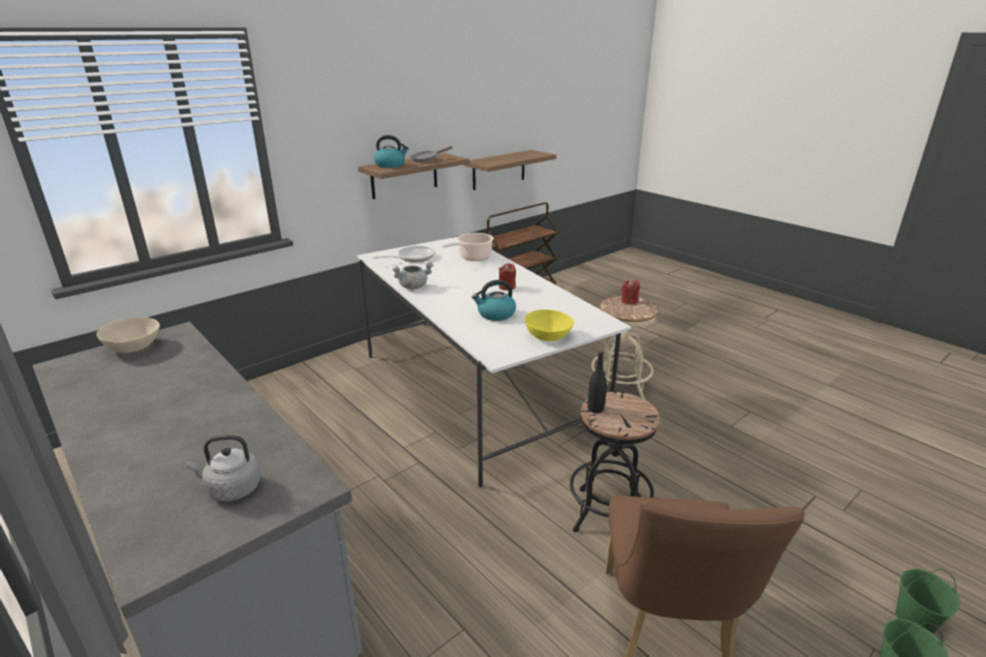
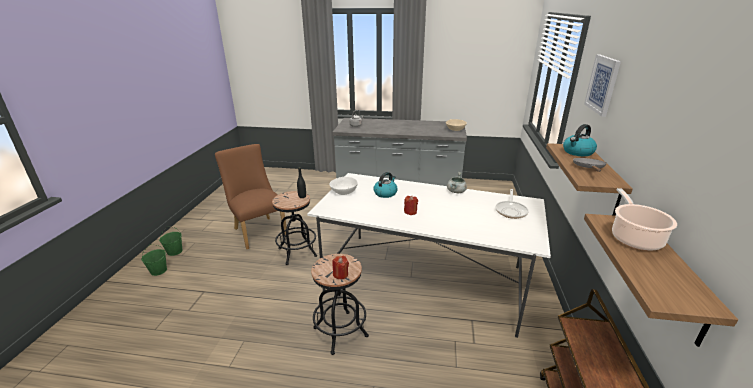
camera: 140 degrees right, 0 degrees up
cooking pot [442,233,494,261] -> cooking pot moved to [612,188,677,251]
yellow bowl [525,309,574,341] -> white bowl [329,177,358,195]
beige stool [591,296,658,399] -> black stool [311,254,369,355]
none -> picture [584,55,621,117]

